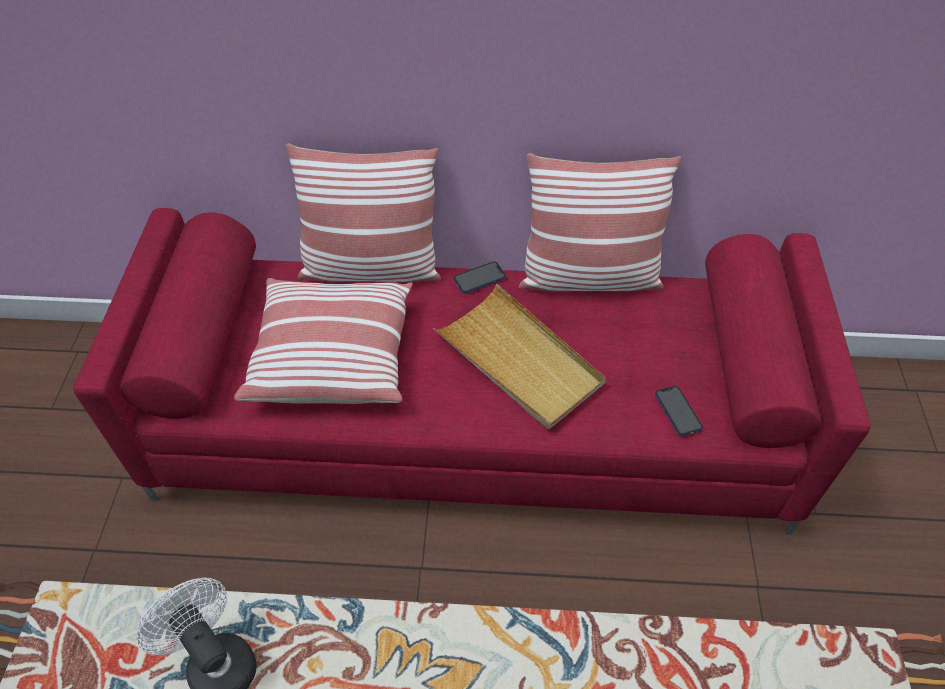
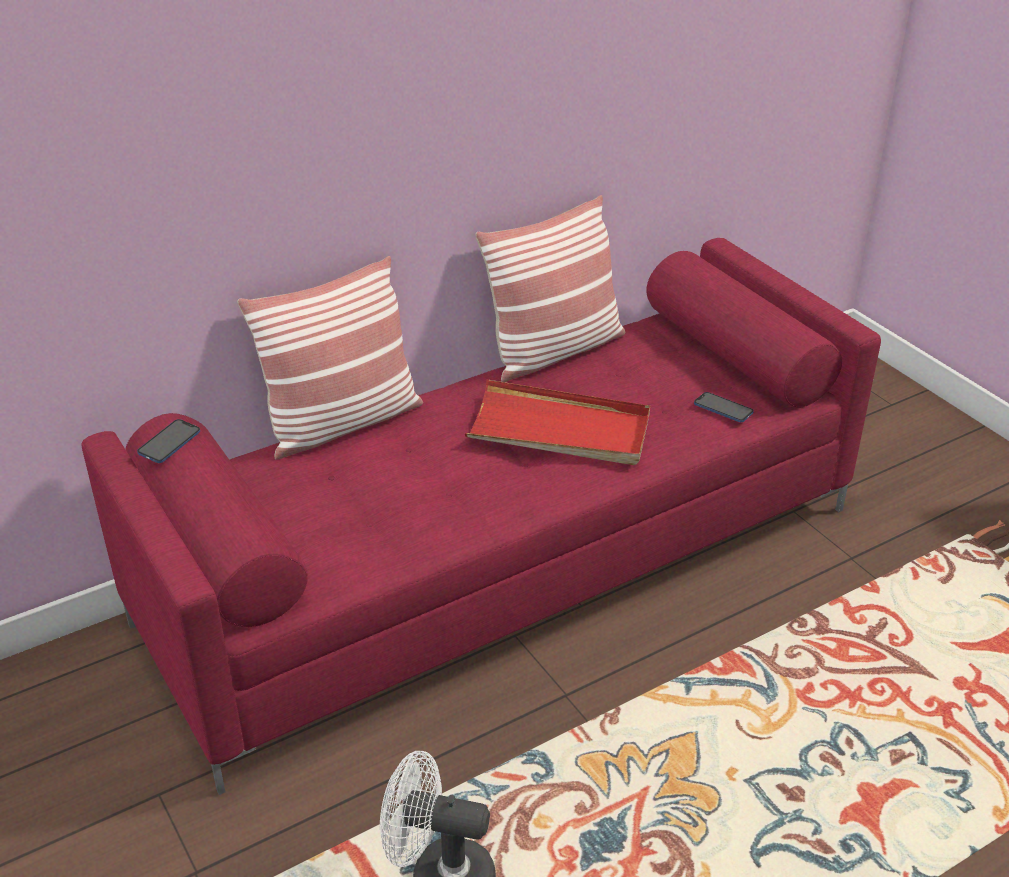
camera: 35 degrees left, 15 degrees down
pillow [234,278,413,404] -> none
beige tray [433,284,606,429] -> red tray [465,380,650,465]
phone [454,261,506,294] -> phone moved to [137,419,200,463]

